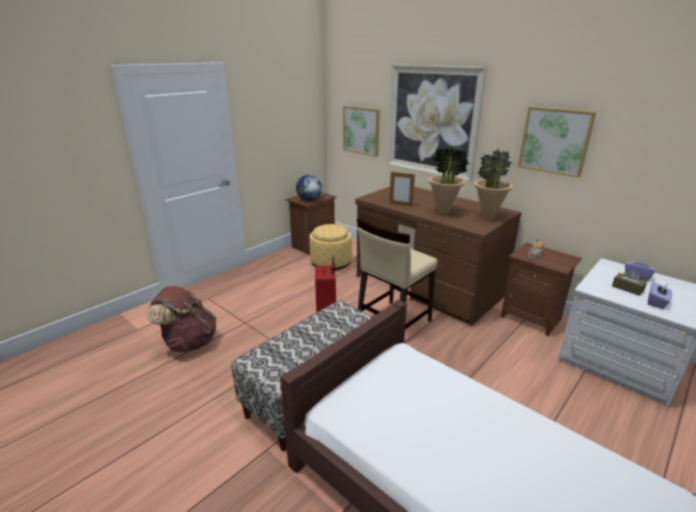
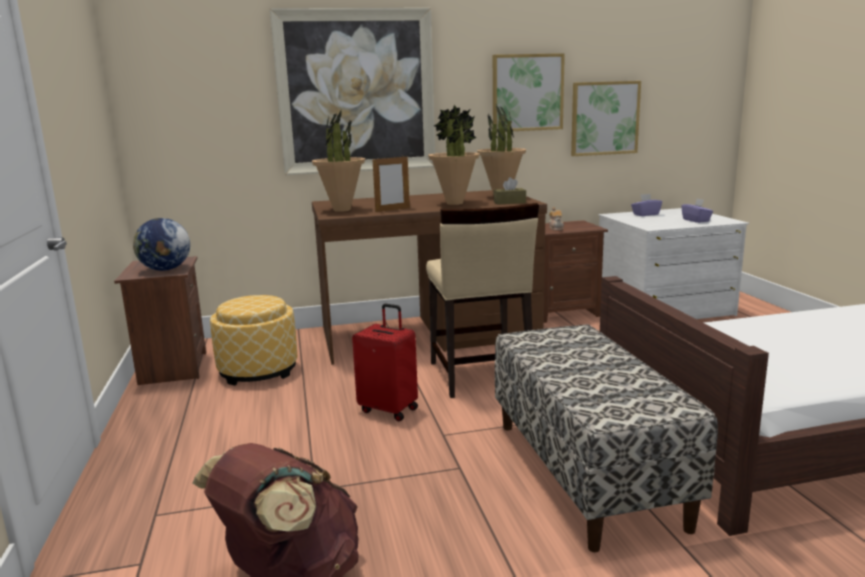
camera: 55 degrees left, 10 degrees down
picture [343,106,380,157] -> picture moved to [571,81,641,156]
brown tissue box [612,270,647,296] -> brown tissue box moved to [494,177,526,205]
none -> potted plant [312,111,365,212]

